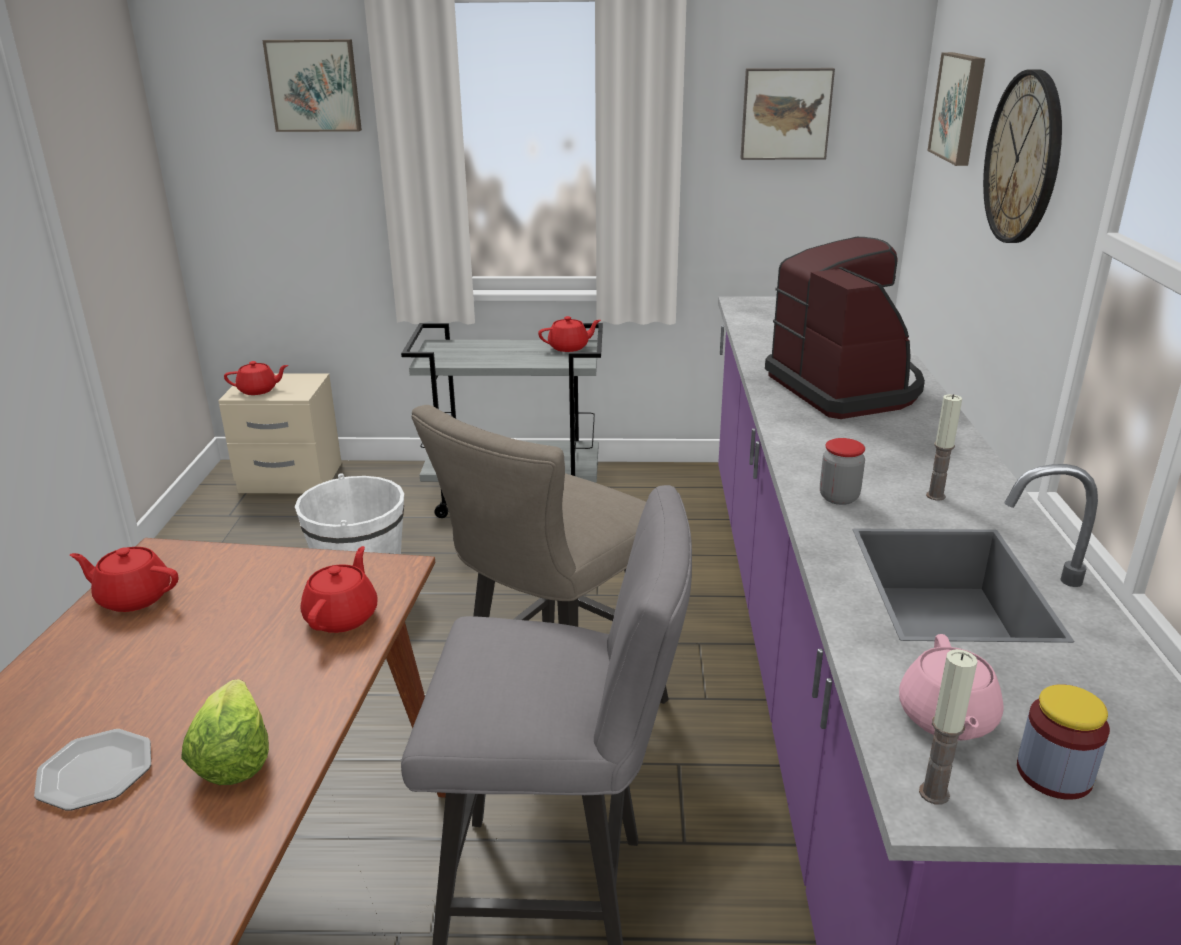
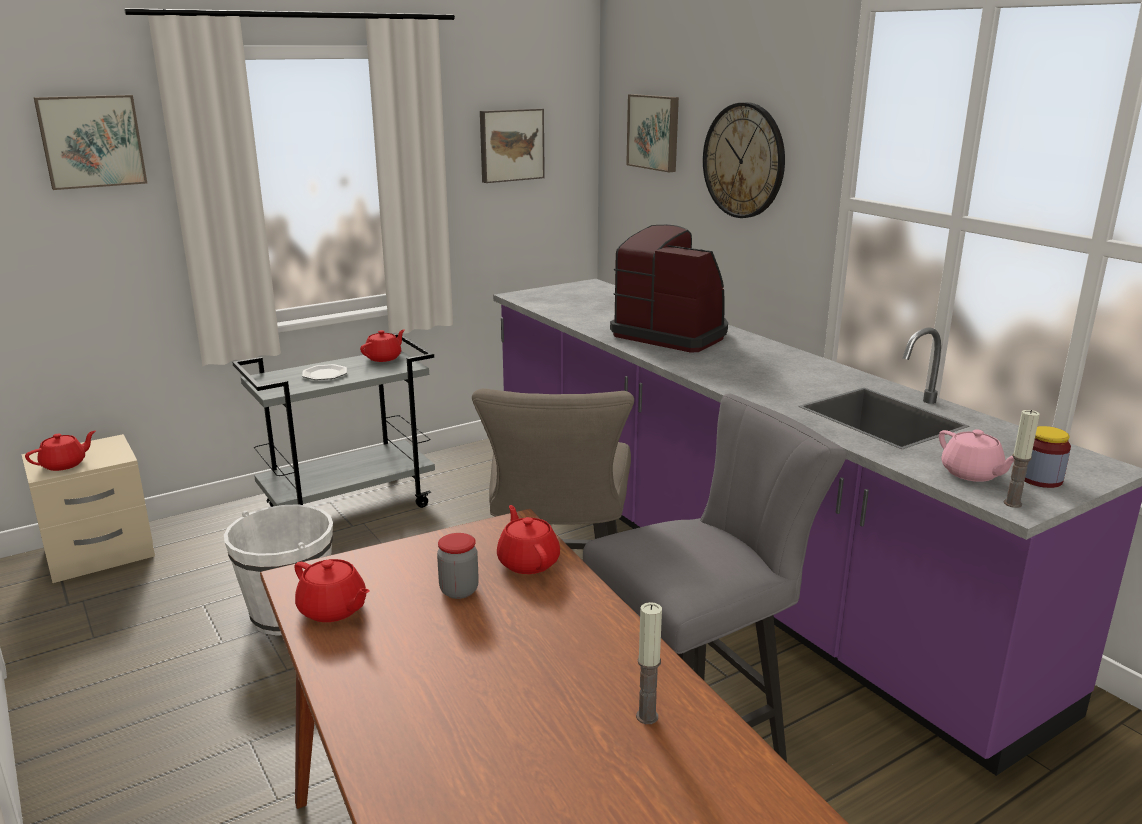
camera: 35 degrees left, 5 degrees down
plate [34,729,151,811] -> plate moved to [302,364,347,380]
red teapot [70,547,179,612] -> red teapot turned 120 degrees counterclockwise [294,559,370,622]
lettuce [181,679,269,785] -> none
jar [820,438,865,505] -> jar moved to [437,533,479,599]
candle [926,394,962,501] -> candle moved to [636,602,662,724]

